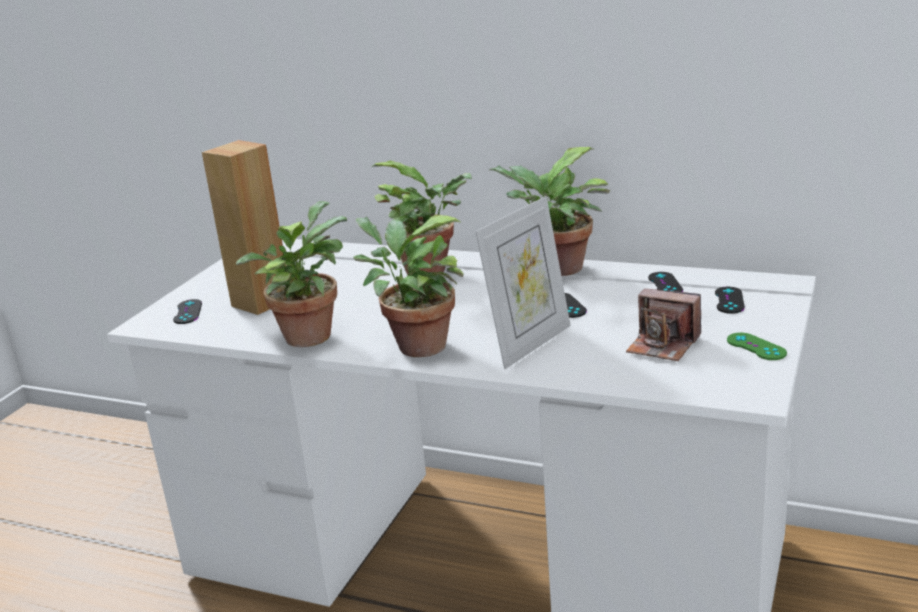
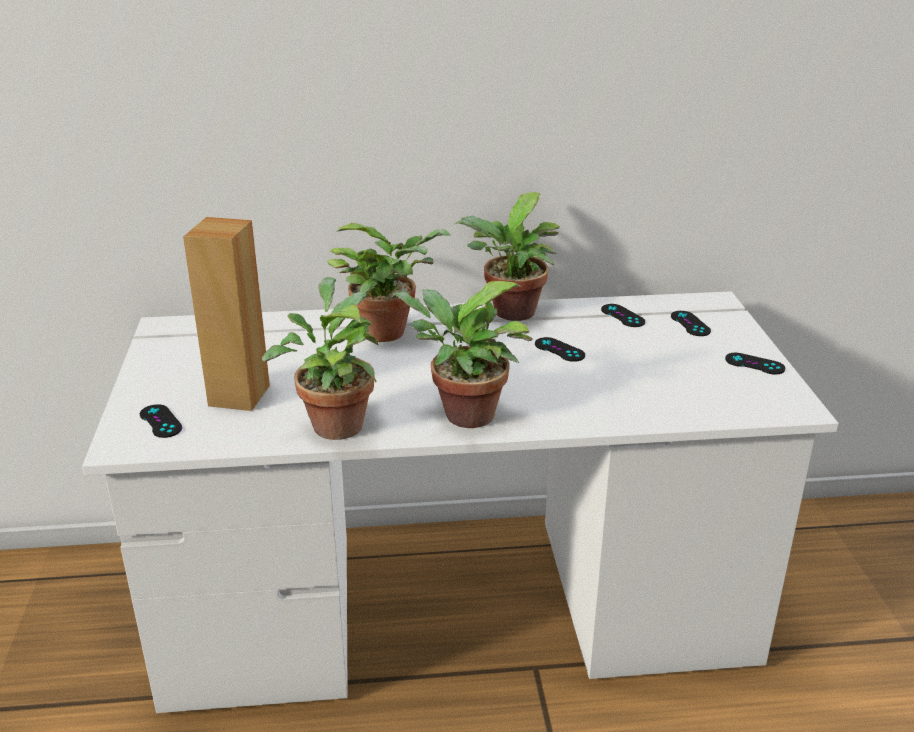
camera: 30 degrees left, 5 degrees up
picture frame [475,196,571,369] -> none
camera [626,289,701,361] -> none
green game controller [727,333,787,360] -> black game controller [725,353,785,374]

